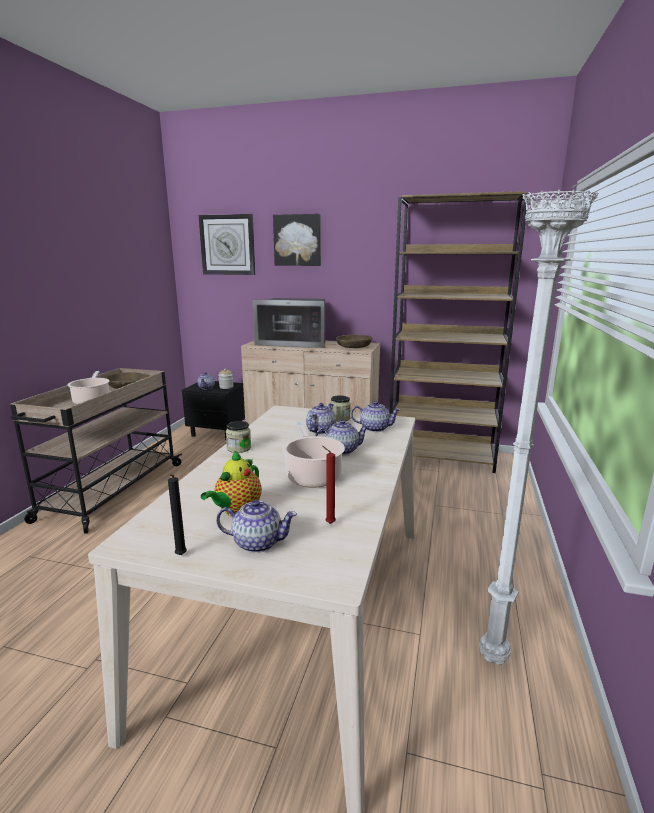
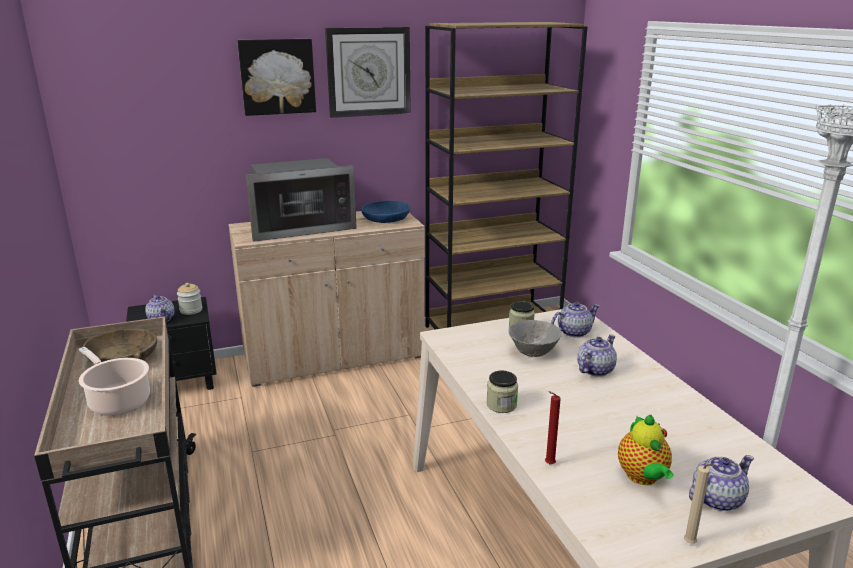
camera: 35 degrees left, 5 degrees up
black candle [168,474,187,555] -> beige candle [684,464,717,544]
wall clock [199,214,255,275] -> wall clock moved to [325,27,411,118]
cooking pot [283,422,345,488] -> none
teapot [306,403,336,434] -> grey bowl [509,320,562,357]
red candle [322,446,336,524] -> red candle moved to [545,391,561,464]
brown bowl [336,335,372,348] -> blue bowl [361,201,410,223]

